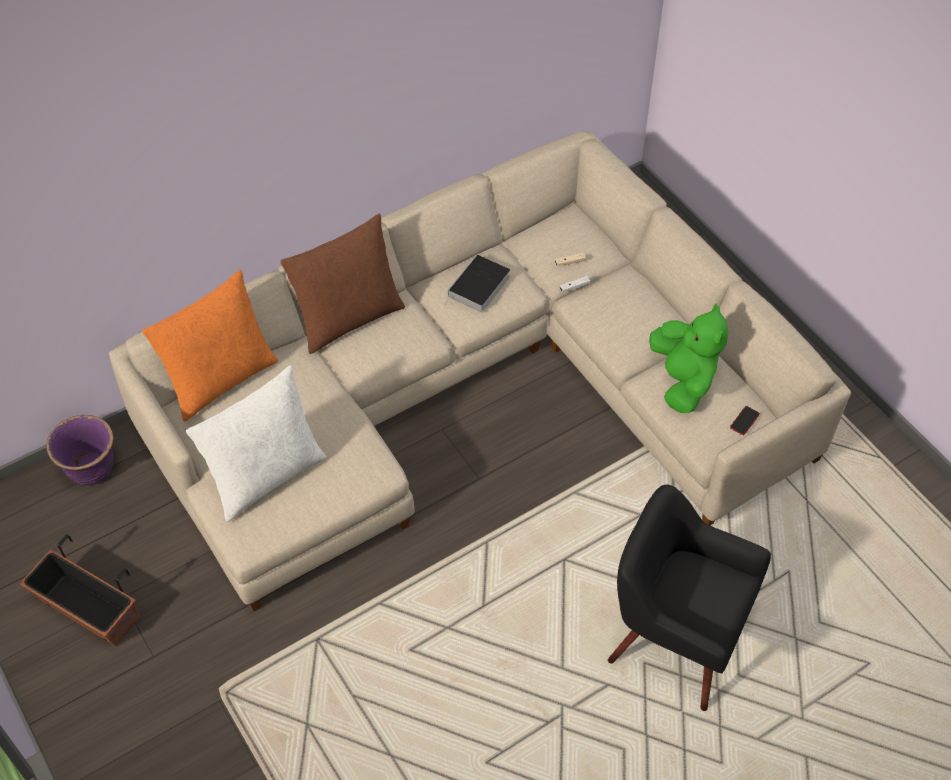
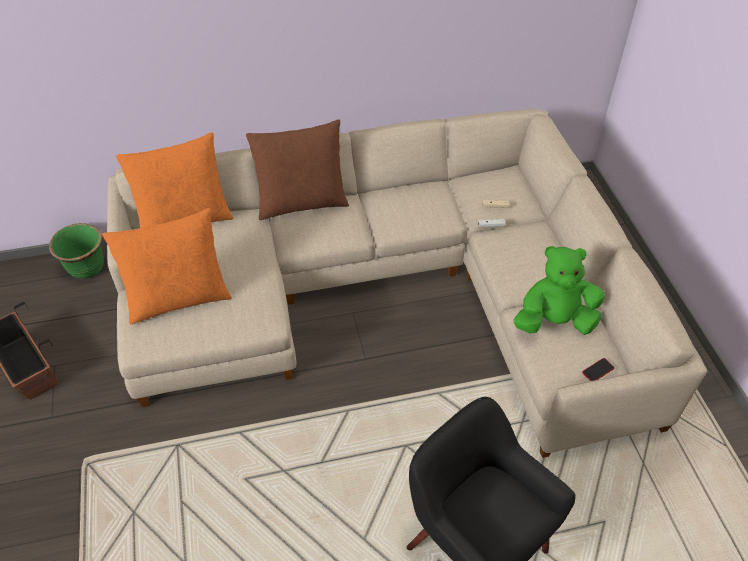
camera: 20 degrees right, 5 degrees down
purple planter [46,415,113,485] -> green planter [49,223,104,279]
white pillow [186,365,327,522] -> orange pillow [102,208,232,324]
book [444,254,510,312] -> none
green plush toy [649,304,728,413] -> green plush toy turned 105 degrees counterclockwise [514,246,605,335]

